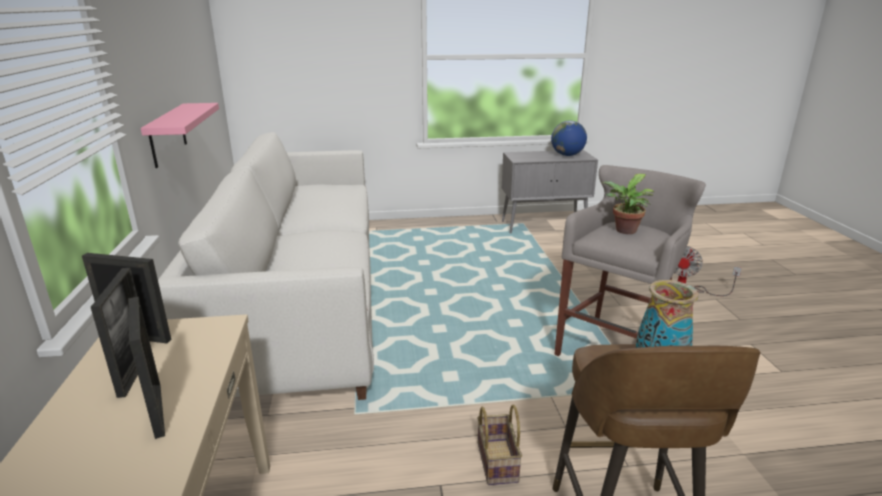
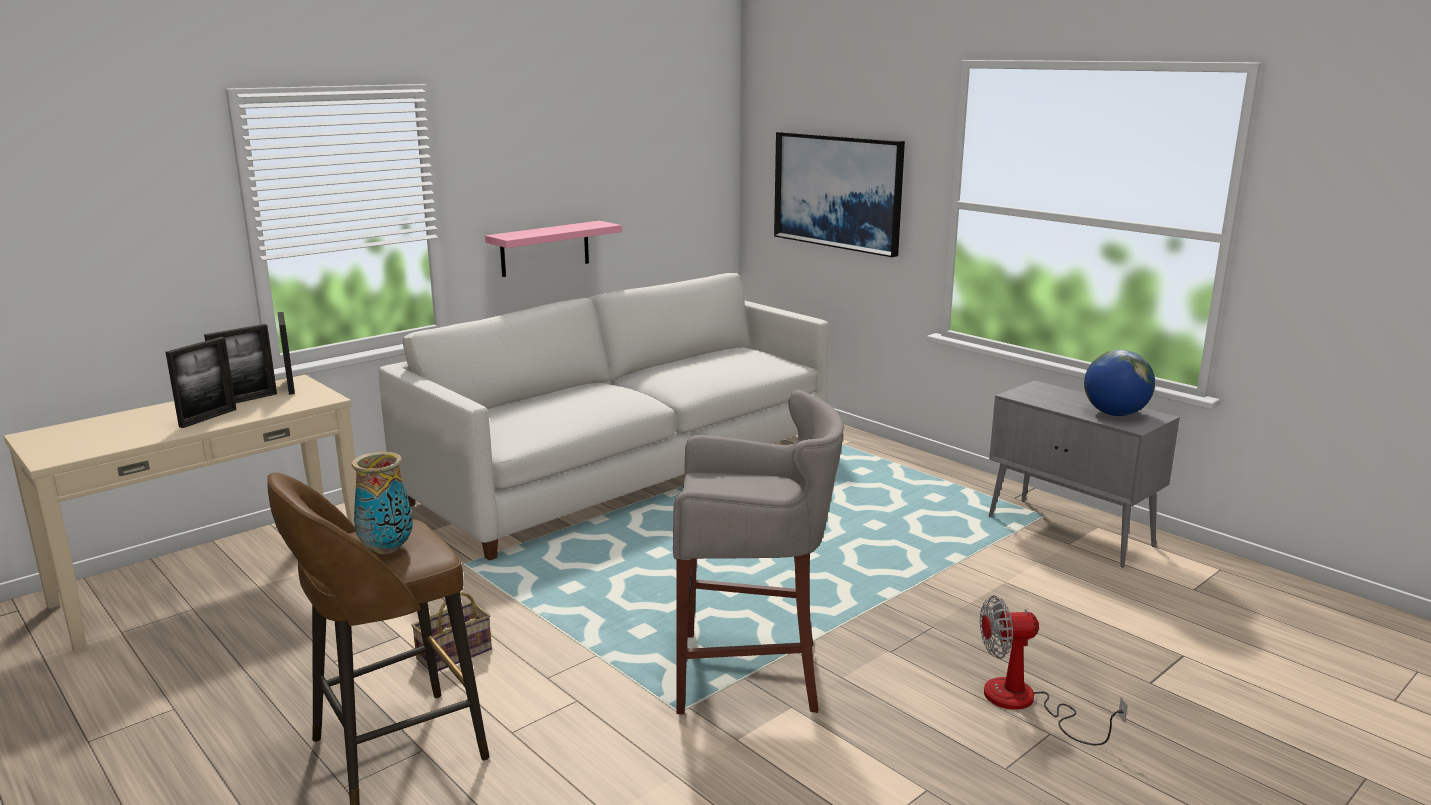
camera: 55 degrees right, 5 degrees down
potted plant [602,174,654,234] -> none
none -> picture [774,132,905,257]

